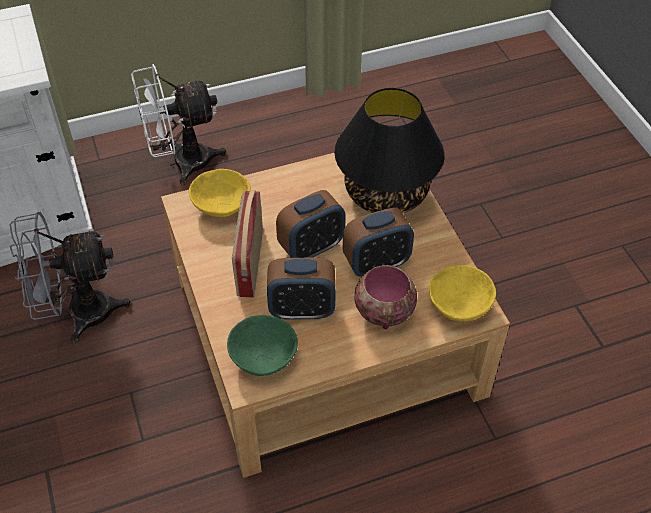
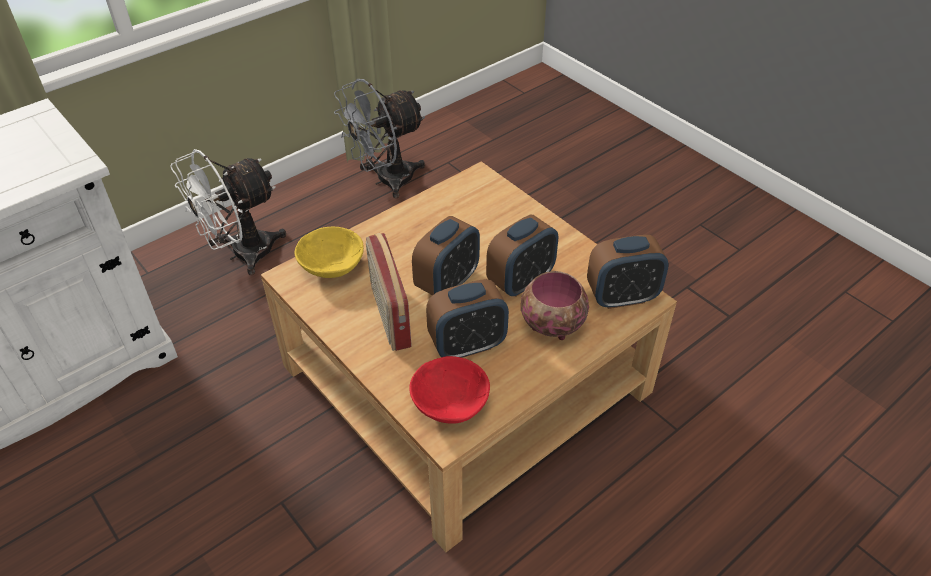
camera: 20 degrees left, 5 degrees down
grey fan [10,212,131,343] -> grey fan moved to [334,79,425,198]
green bowl [227,315,298,376] -> red bowl [409,356,490,424]
black table lamp [334,88,445,213] -> none
yellow bowl [429,265,496,321] -> alarm clock [587,235,669,309]

